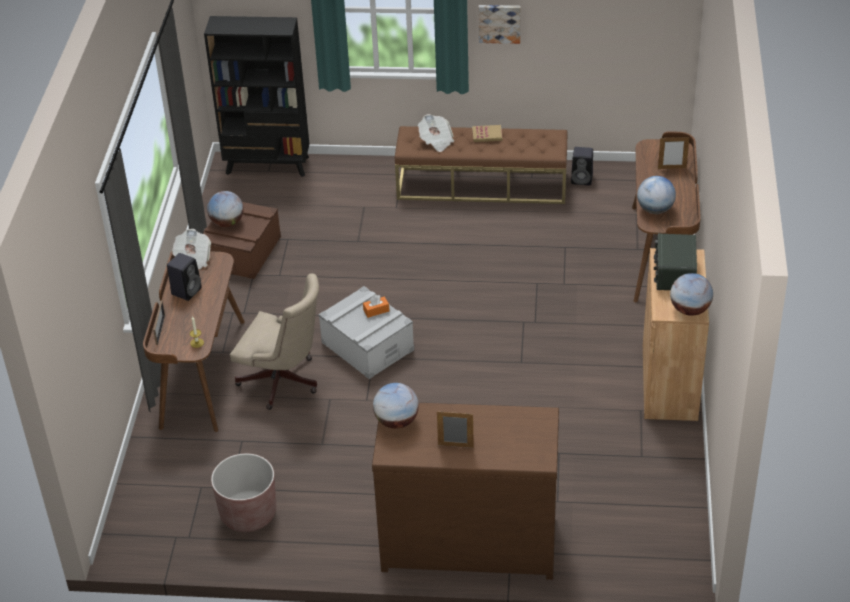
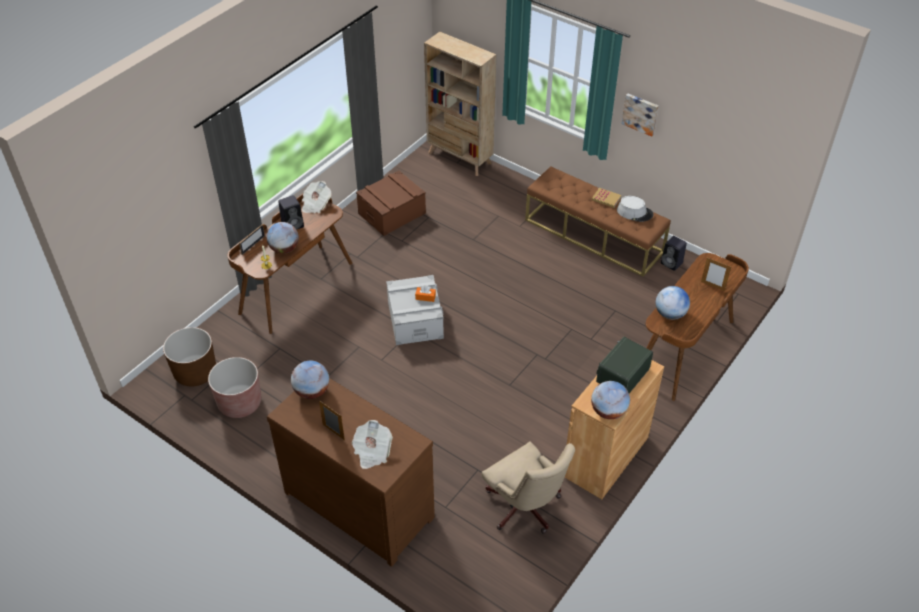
camera: 30 degrees right, 5 degrees up
black bookcase [204,16,309,177] -> beige bookcase [424,32,496,176]
globe [207,191,244,227] -> globe moved to [266,222,299,254]
beige office chair [230,273,319,410] -> beige office chair moved to [482,441,575,534]
newspaper [418,114,454,152] -> newspaper moved to [352,420,393,469]
none -> brown planter [163,327,216,387]
none -> grey hat [617,196,654,222]

